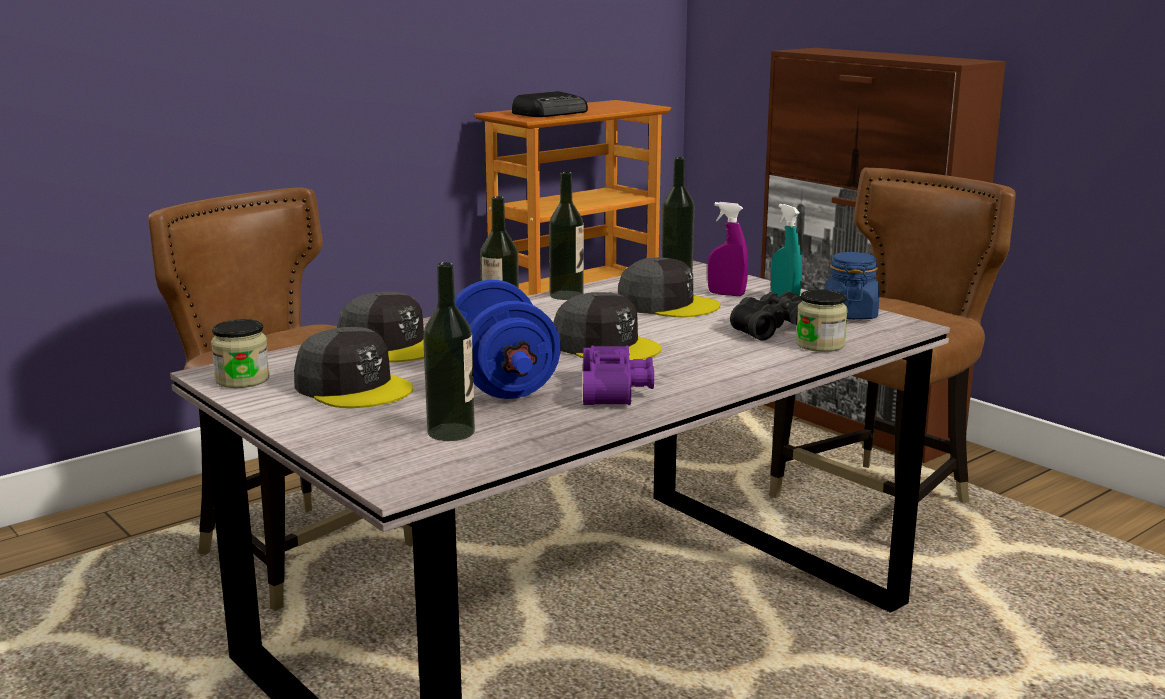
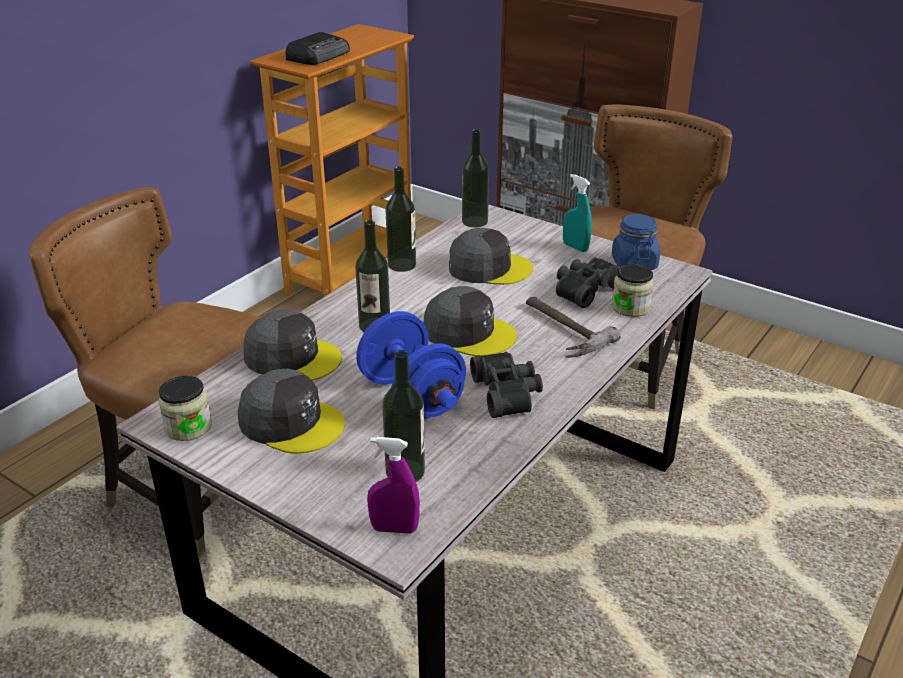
camera: 15 degrees left, 15 degrees up
purple binoculars [583,345,654,405] -> black binoculars [470,352,543,418]
purple spray bottle [707,202,748,296] -> purple spray bottle moved to [367,437,420,534]
none -> hammer [526,297,621,358]

